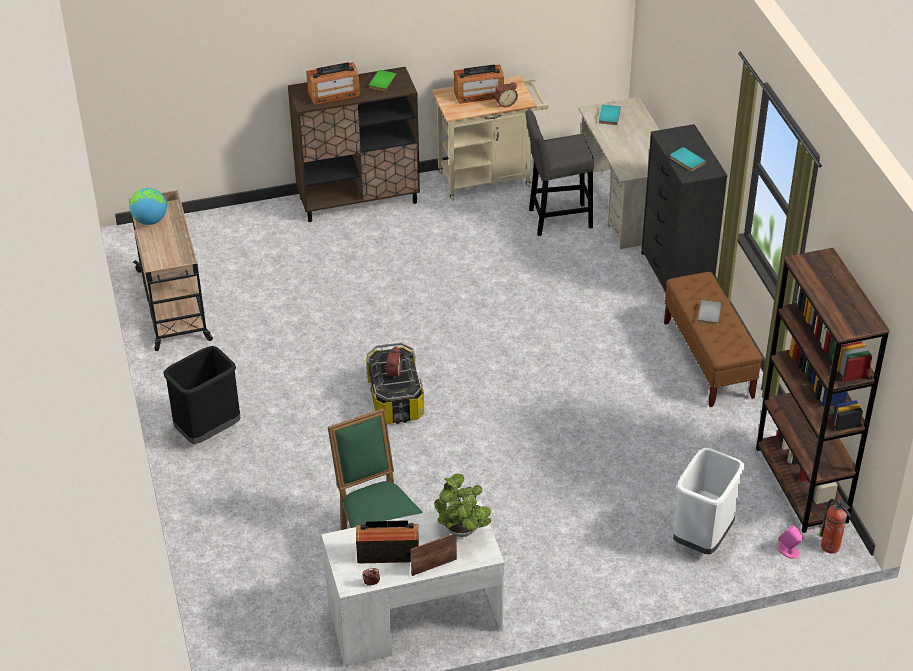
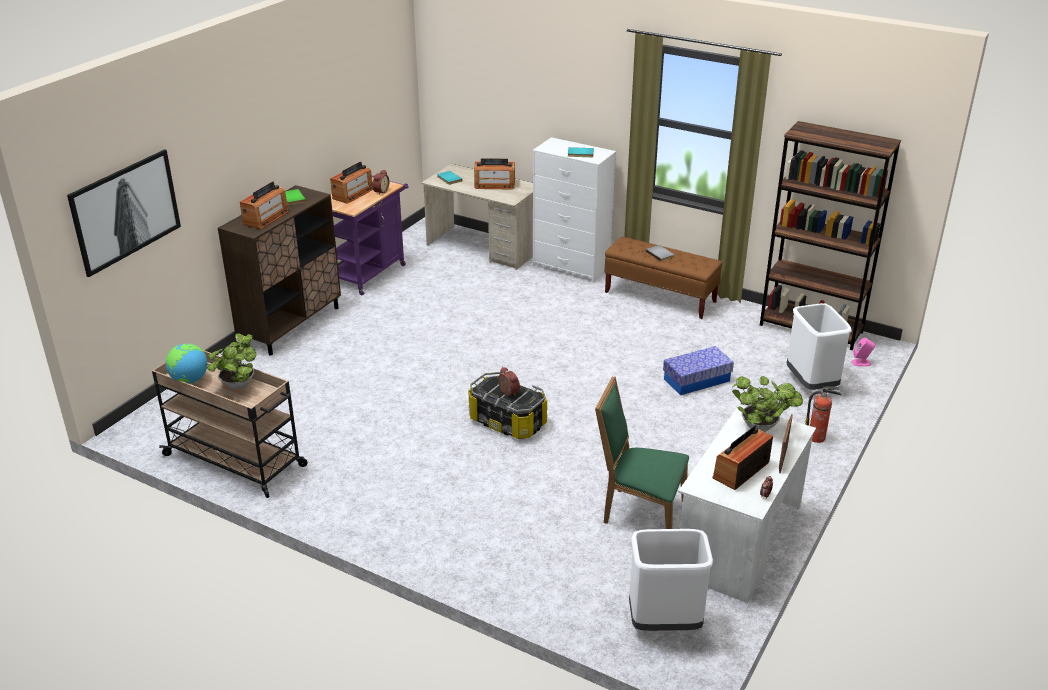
camera: 45 degrees left, 10 degrees down
black trash can [163,346,241,444] -> none
beige cart [432,76,549,201] -> purple cart [331,175,408,296]
grey stool [525,110,594,236] -> none
black dresser [641,124,728,293] -> white dresser [533,137,616,283]
fire extinguisher [819,499,851,553] -> fire extinguisher moved to [805,386,841,443]
none -> picture [67,149,181,277]
none -> potted plant [205,333,257,389]
none -> radio [474,158,515,190]
none -> white trash can [629,529,713,631]
none -> storage box [663,346,734,395]

